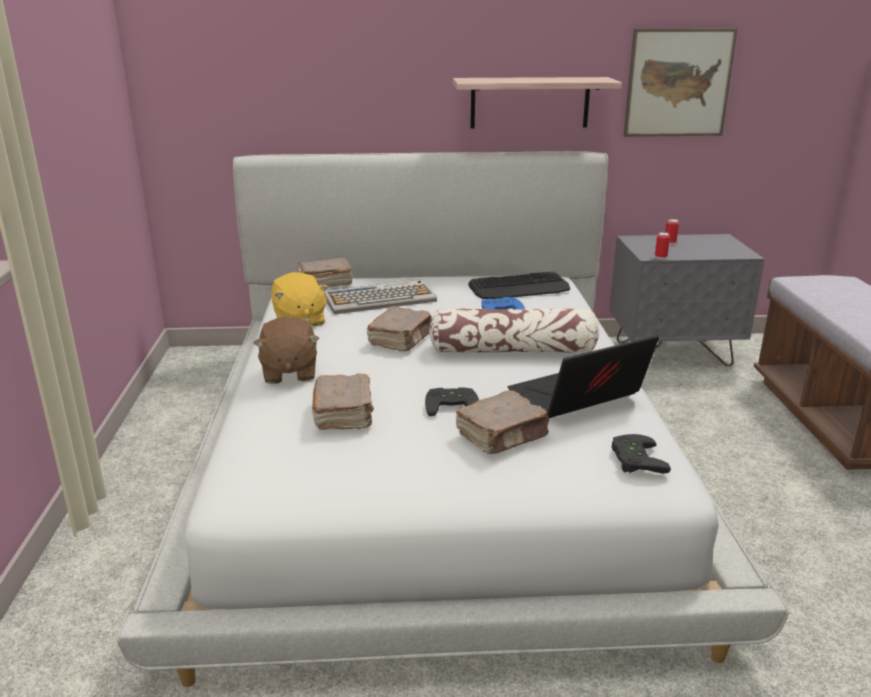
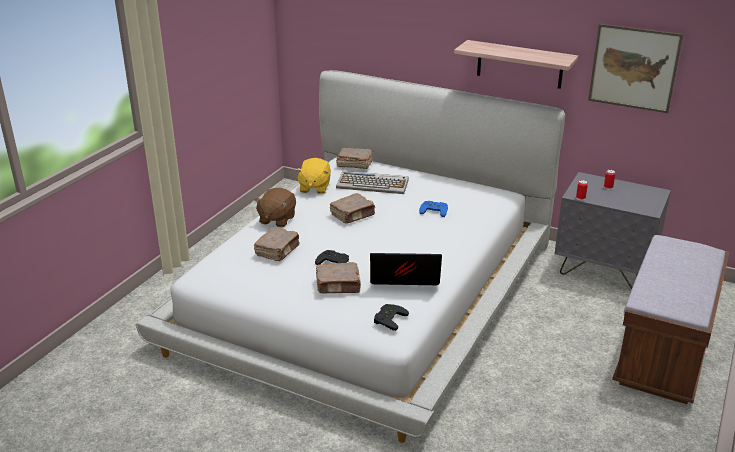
camera: 30 degrees right, 5 degrees up
pillow [429,308,599,353] -> none
keyboard [468,272,570,299] -> none

